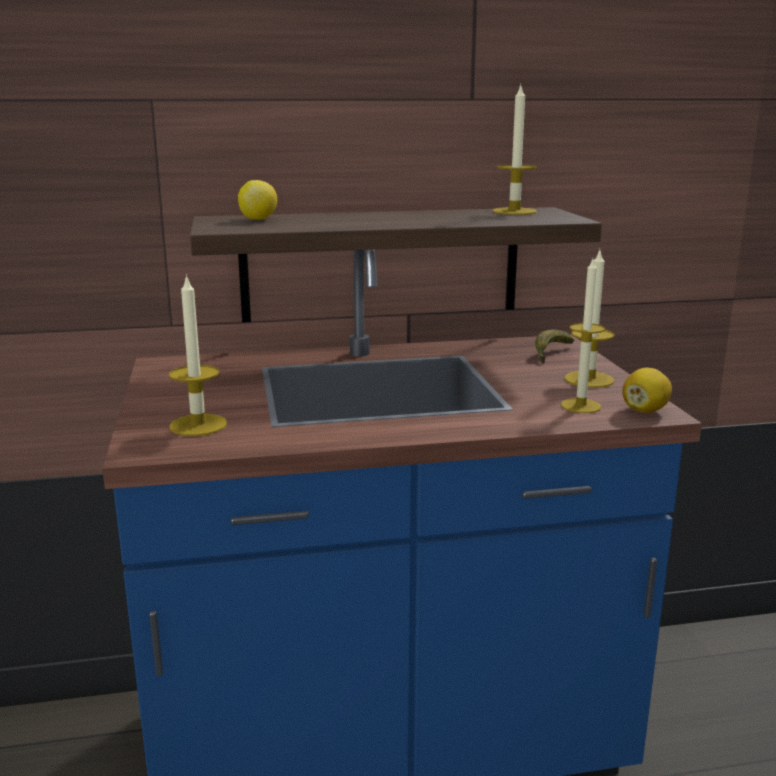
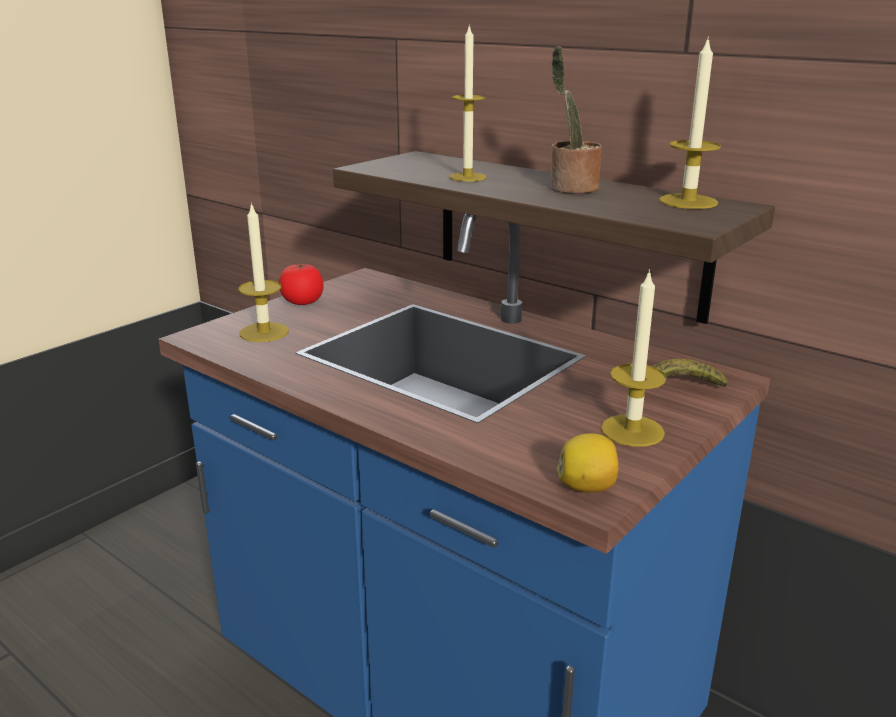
camera: 50 degrees right, 5 degrees up
lemon [238,180,277,220] -> none
candle [561,259,605,413] -> candle moved to [449,24,487,181]
none -> tomato [279,264,324,305]
none -> potted plant [550,46,602,194]

